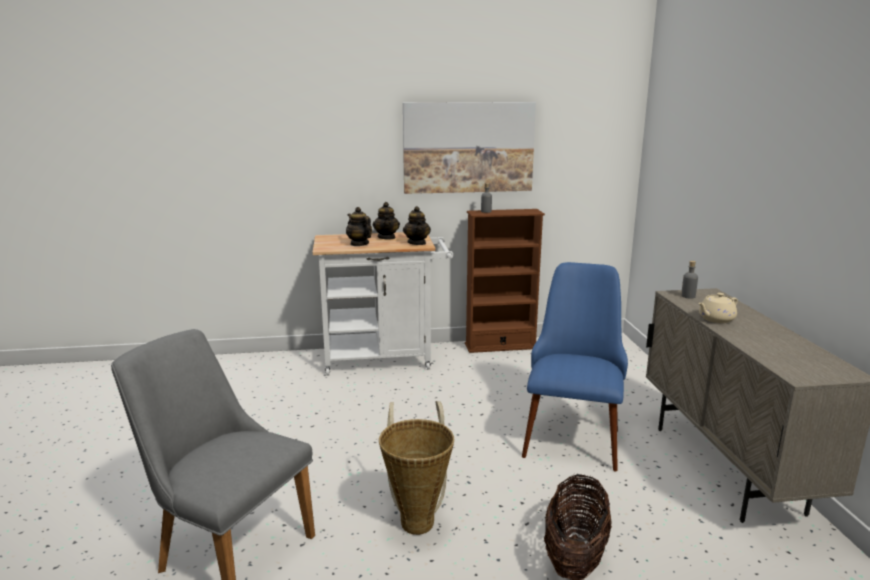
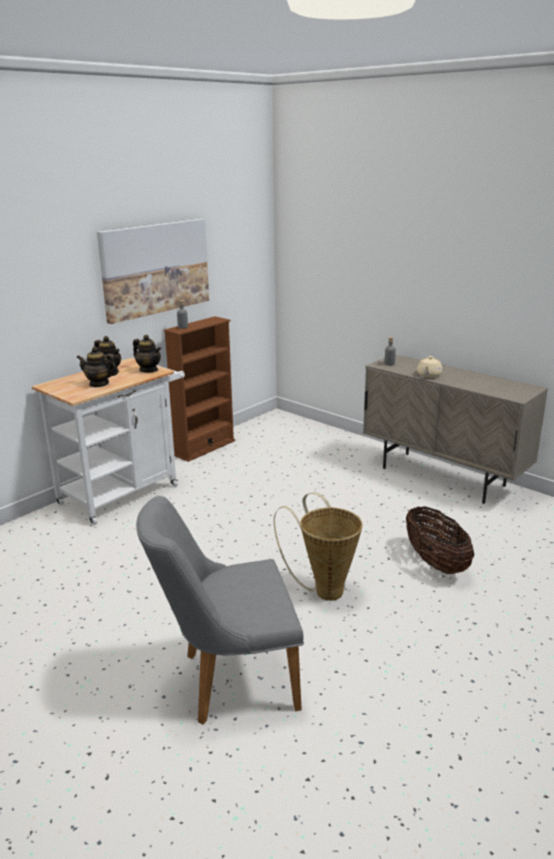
camera: 40 degrees left, 5 degrees up
blue chair [522,262,628,471] -> none

